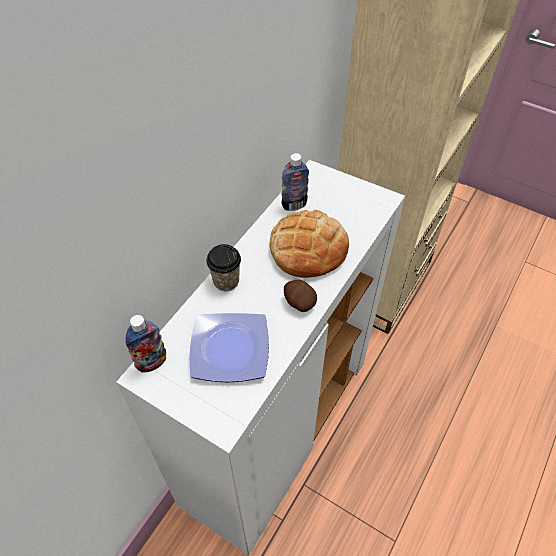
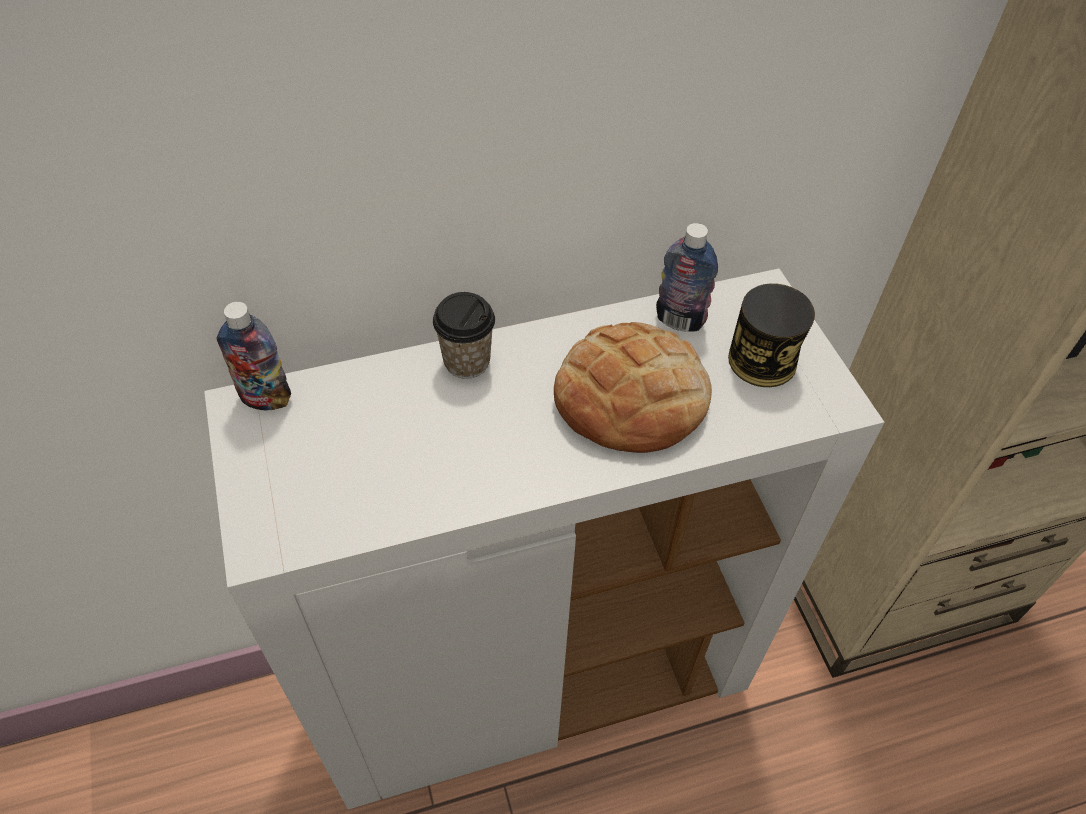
camera: 40 degrees right, 0 degrees up
plate [189,313,269,382] -> none
potato [284,279,317,312] -> none
none -> can [728,283,815,387]

